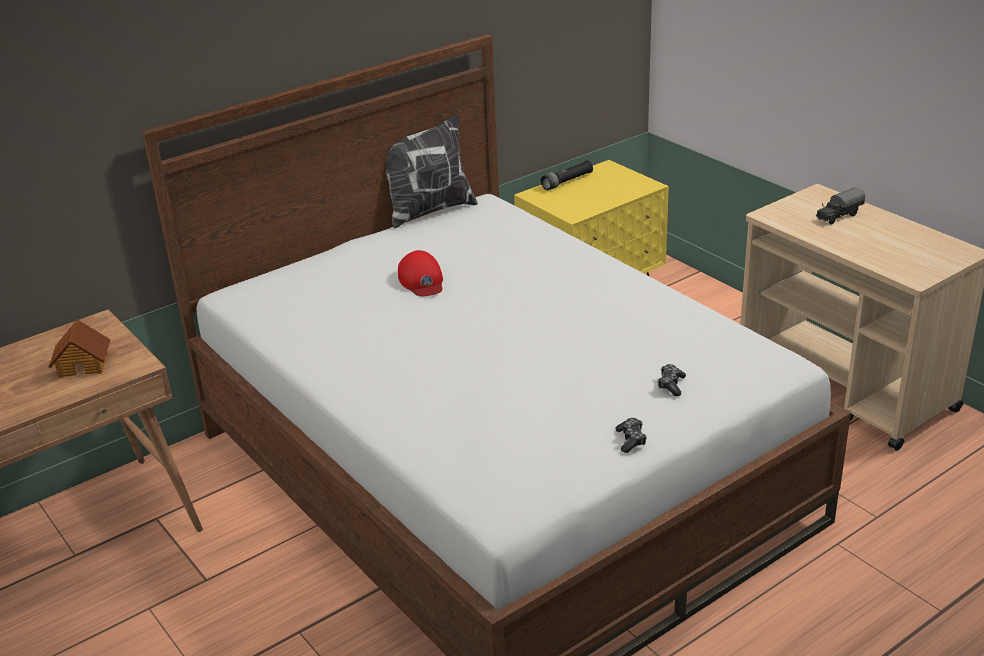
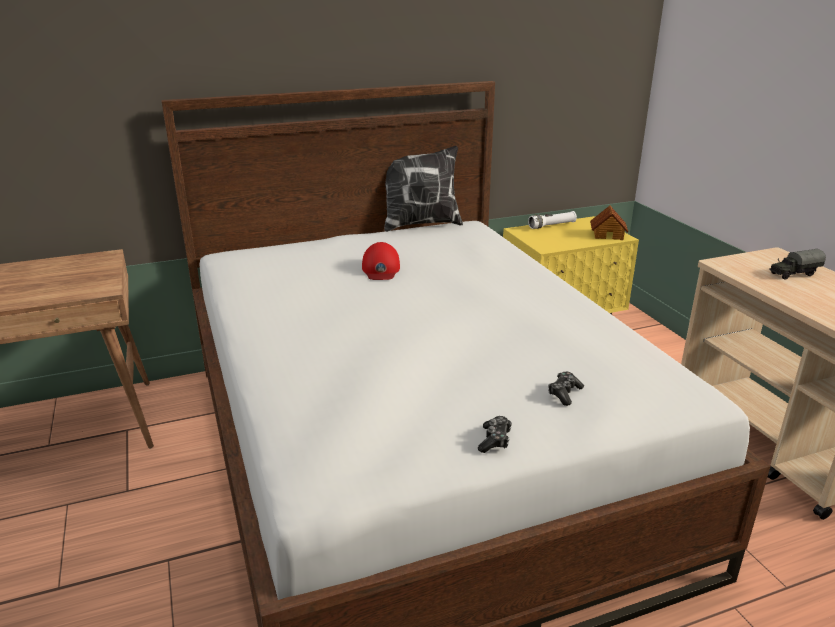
camera: 15 degrees right, 5 degrees down
toy house [48,319,110,378] -> toy house moved to [590,205,628,240]
black flashlight [541,160,593,190] -> white flashlight [528,211,577,229]

